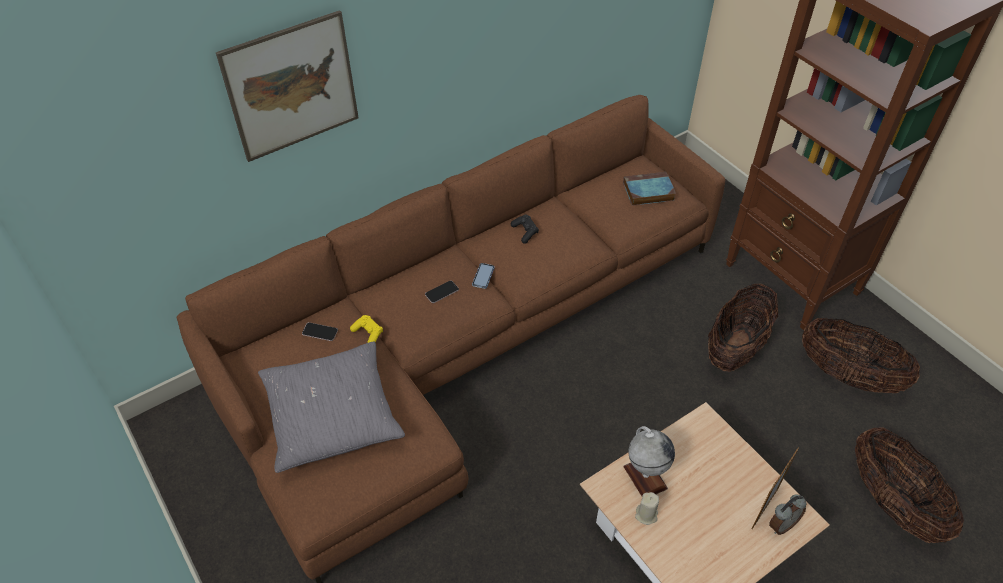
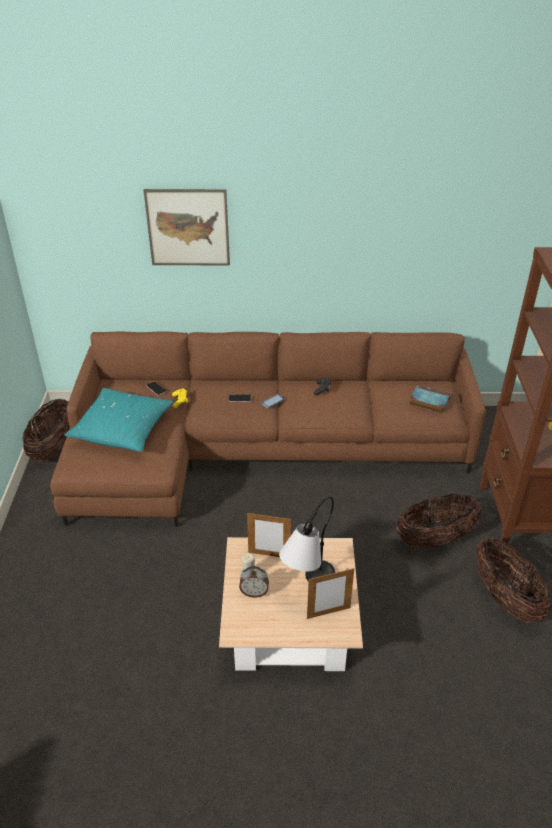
camera: 35 degrees right, 10 degrees down
grey pillow [258,342,405,473] -> turquoise pillow [65,388,173,452]
globe [623,426,675,496] -> picture frame [247,513,291,557]
alarm clock [769,494,807,535] -> alarm clock moved to [239,566,269,598]
basket [855,428,964,543] -> basket moved to [22,398,70,461]
none -> table lamp [279,496,335,581]

